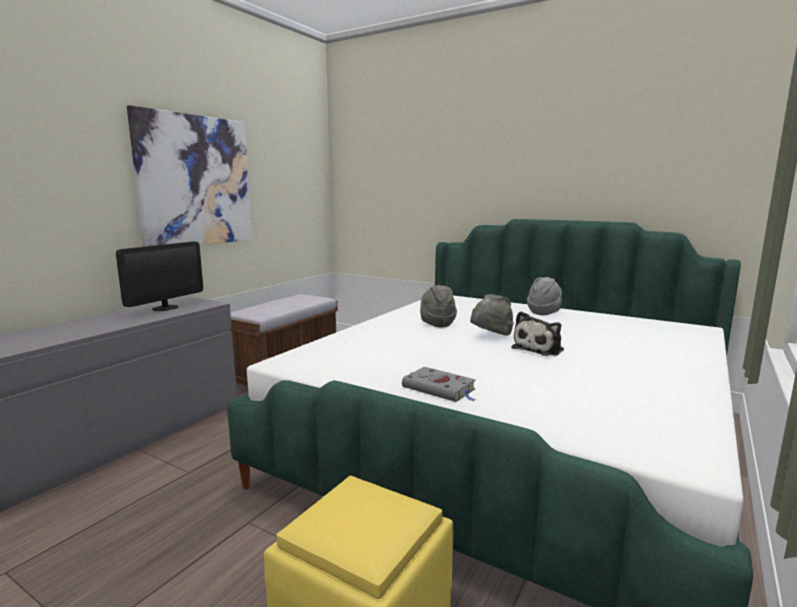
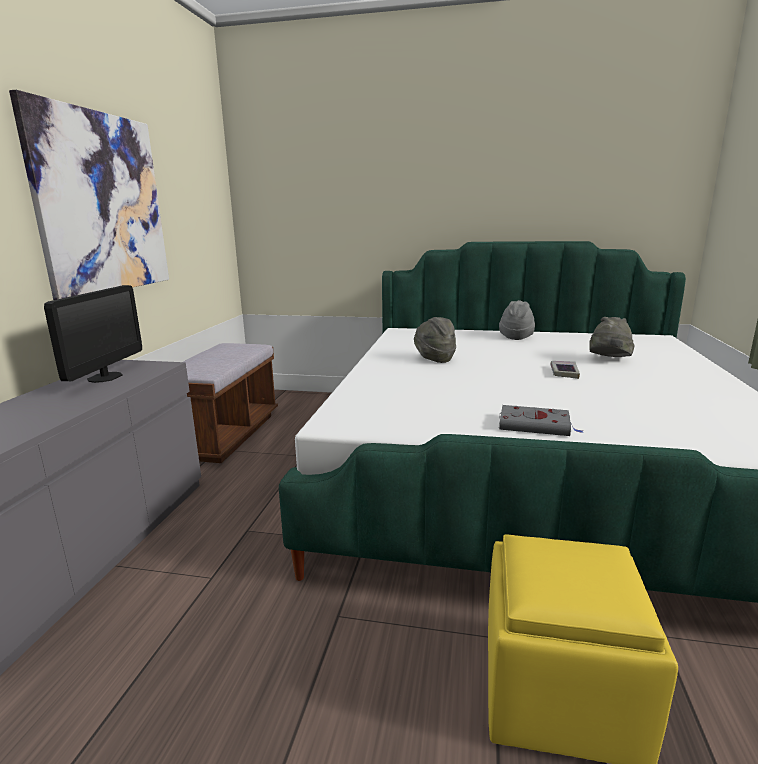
camera: 20 degrees left, 5 degrees up
grey hat [470,294,514,336] -> grey hat moved to [589,317,634,357]
plush toy [511,311,564,356] -> book [550,361,580,379]

